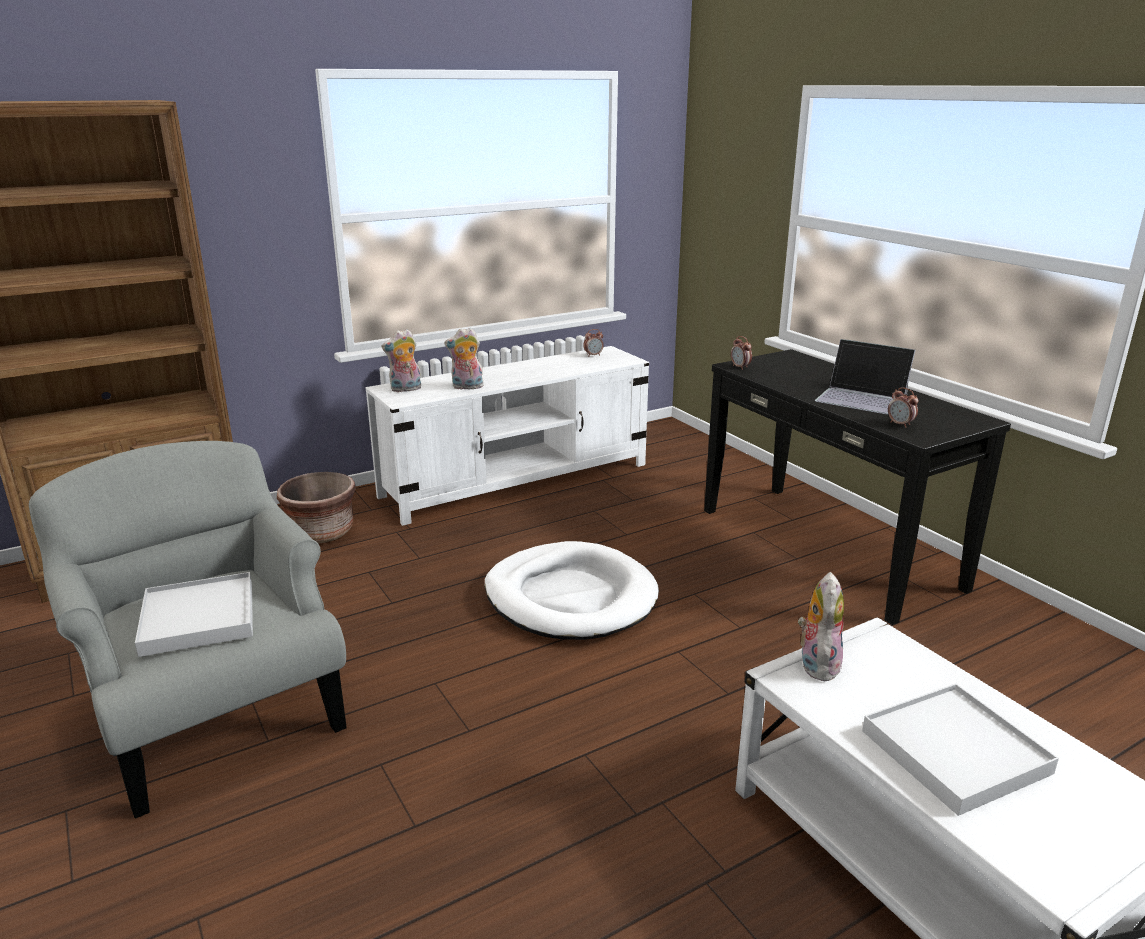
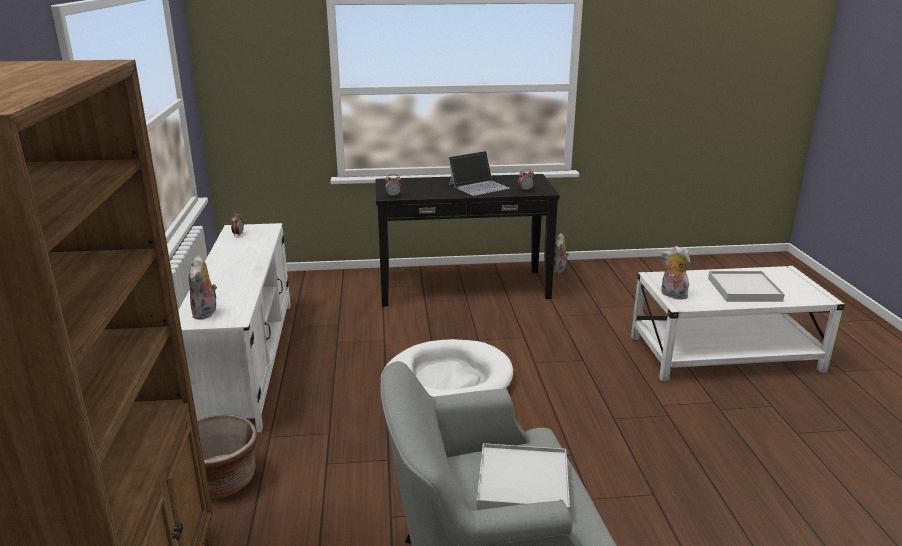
camera: 65 degrees left, 0 degrees up
plush toy [444,328,484,390] -> plush toy moved to [553,233,569,274]

